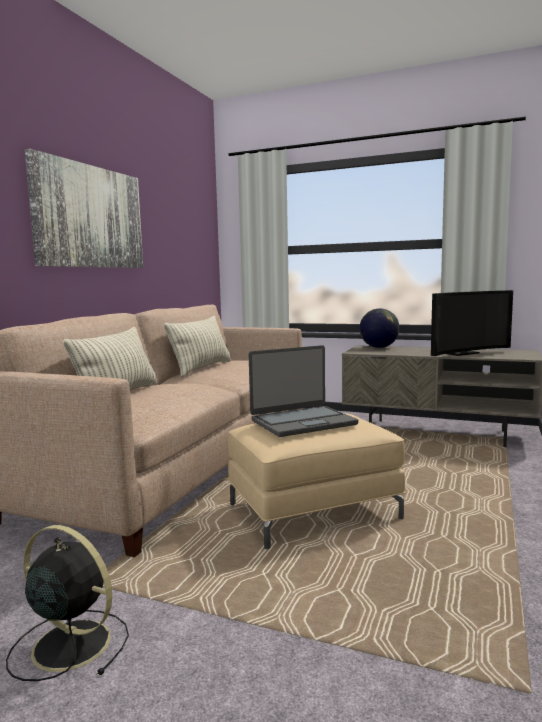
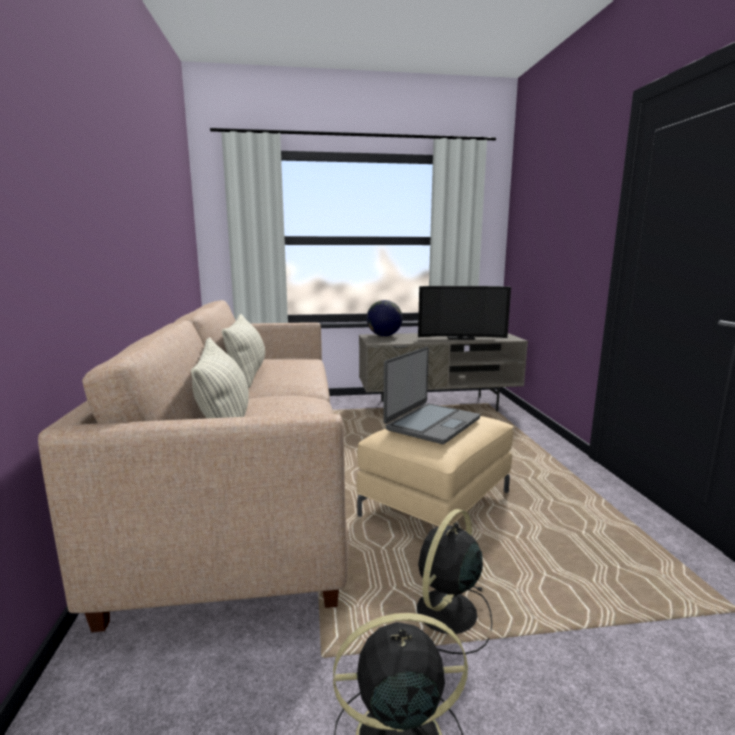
camera: 30 degrees left, 5 degrees up
picture [25,149,143,268] -> none
television [431,290,513,356] -> television turned 60 degrees clockwise [418,286,511,340]
none -> black fan [417,509,492,654]

